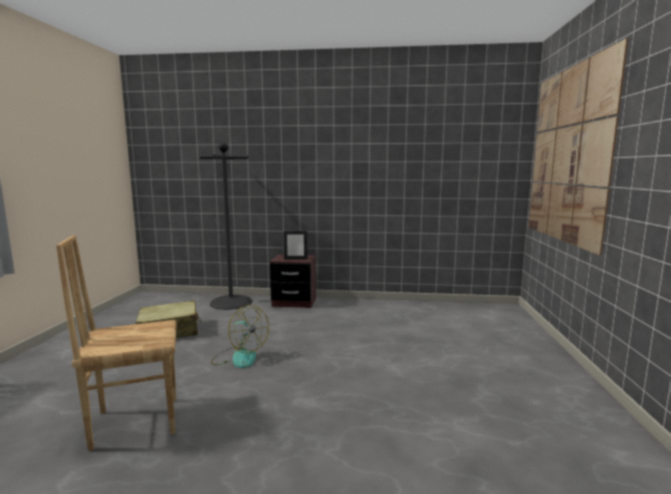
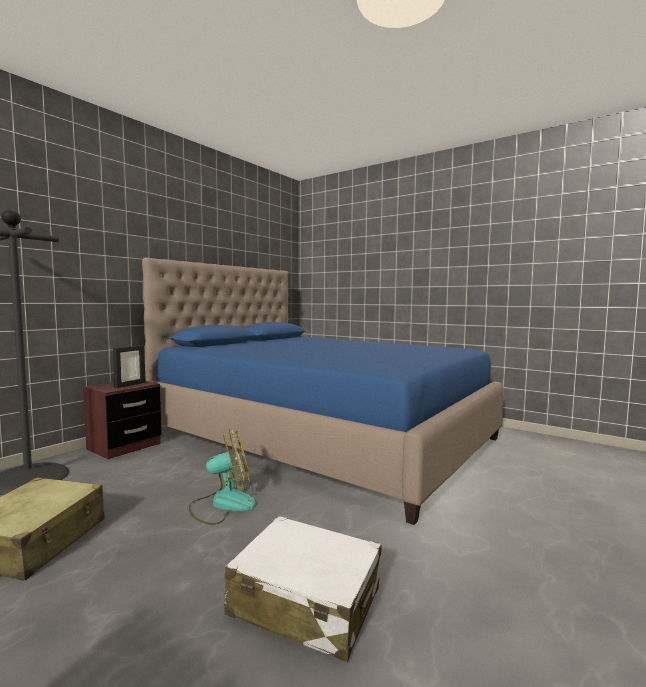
camera: 60 degrees left, 5 degrees down
brown chair [56,235,177,451] -> white suitcase [224,516,381,662]
picture [528,38,628,256] -> none
none -> blue bed [142,257,504,525]

